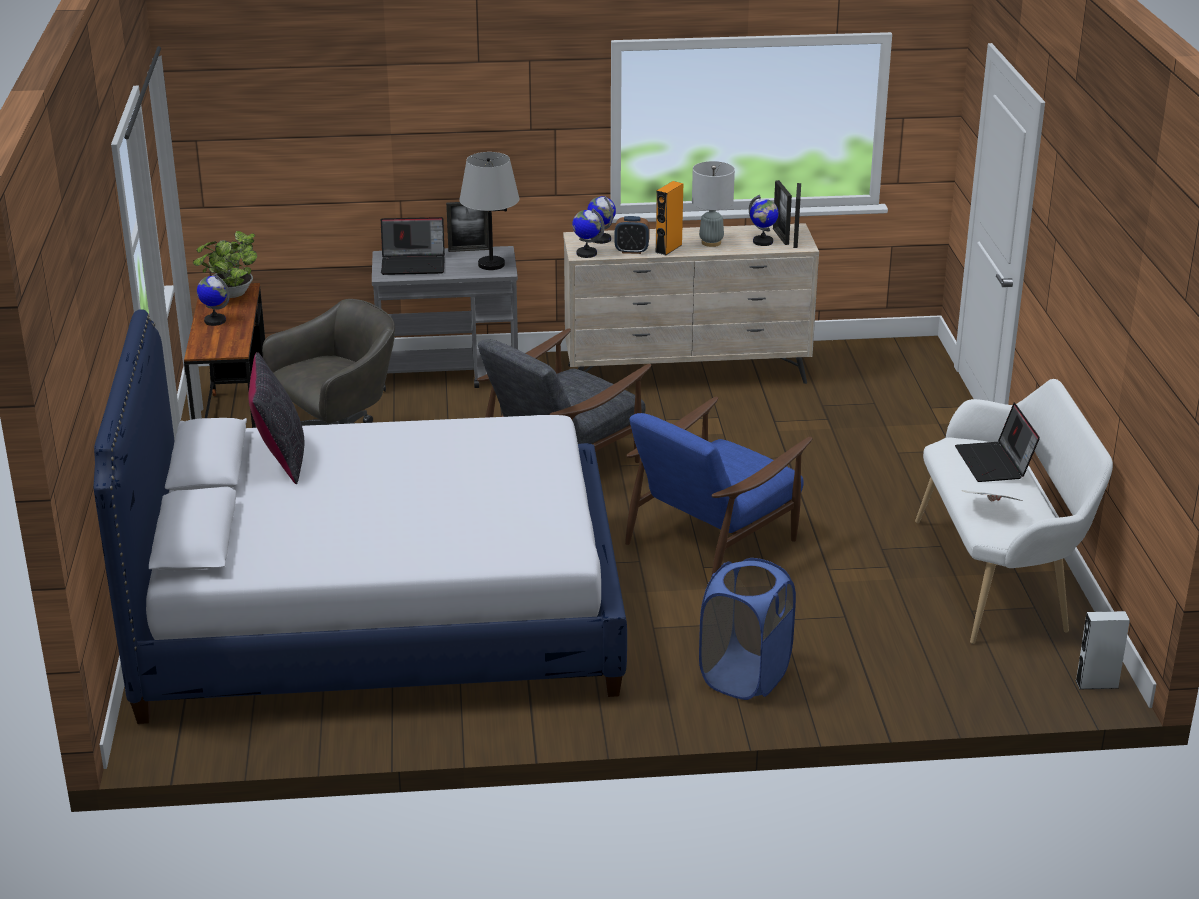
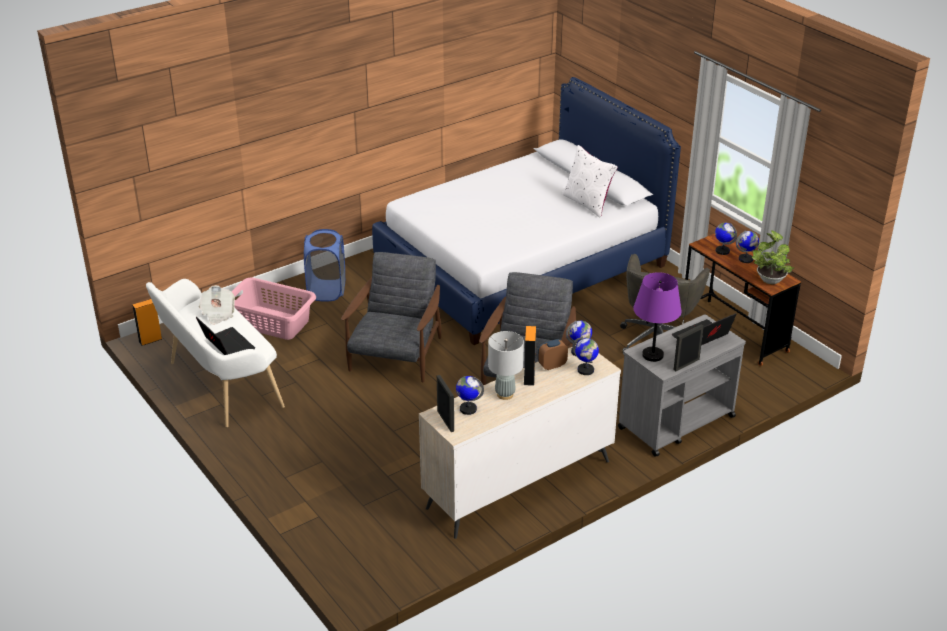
camera: 150 degrees right, 5 degrees up
black pillow [248,352,304,484] -> white pillow [562,145,618,218]
grey table lamp [459,152,520,270] -> purple table lamp [633,272,682,362]
blue armchair [625,397,813,574] -> grey armchair [341,252,441,382]
picture frame [773,180,792,245] -> none
white speaker [1076,611,1130,690] -> orange speaker [132,299,162,346]
none -> pink laundry basket [231,278,316,340]
none -> globe [715,223,737,255]

